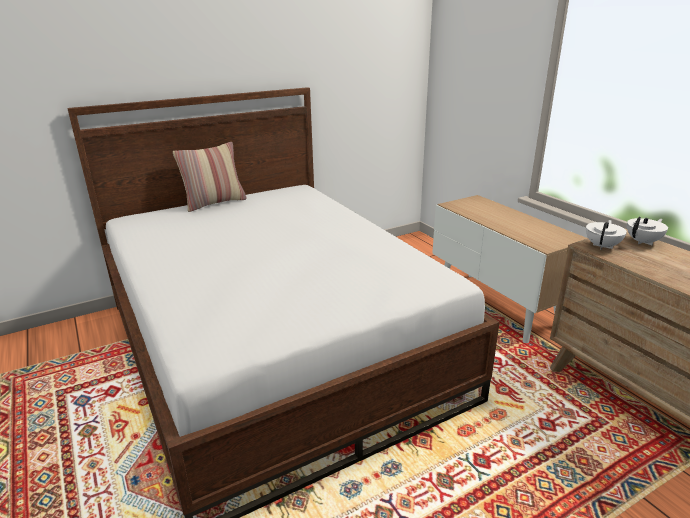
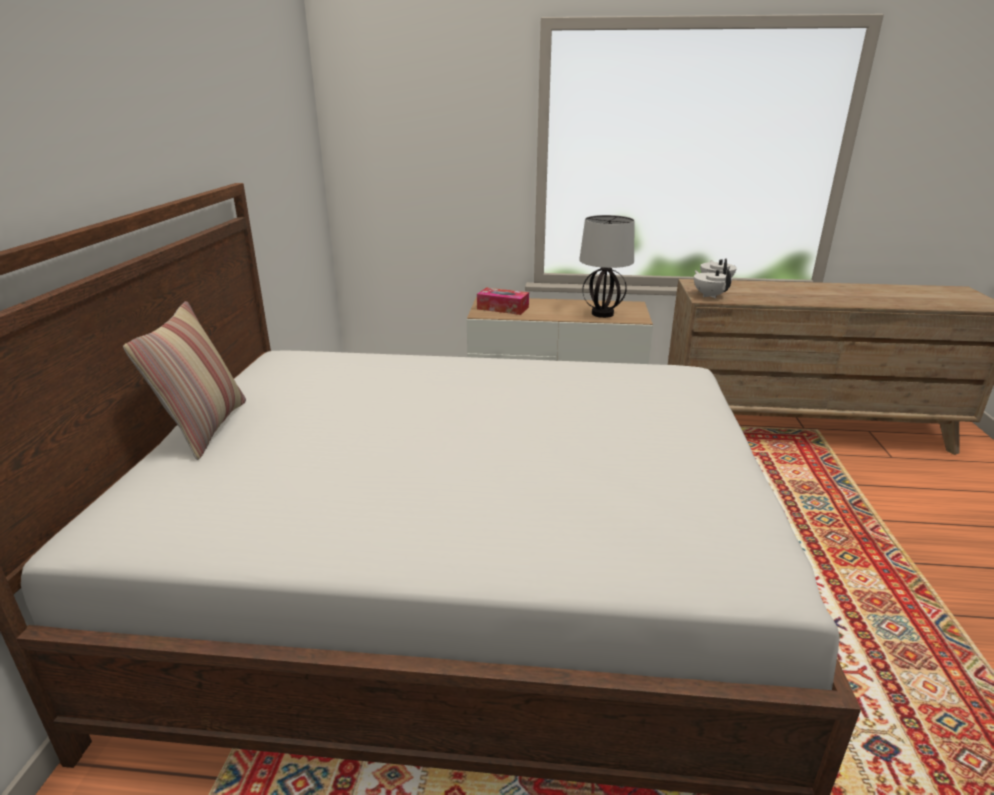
camera: 55 degrees left, 0 degrees up
none -> tissue box [477,288,529,315]
none -> table lamp [579,215,635,318]

